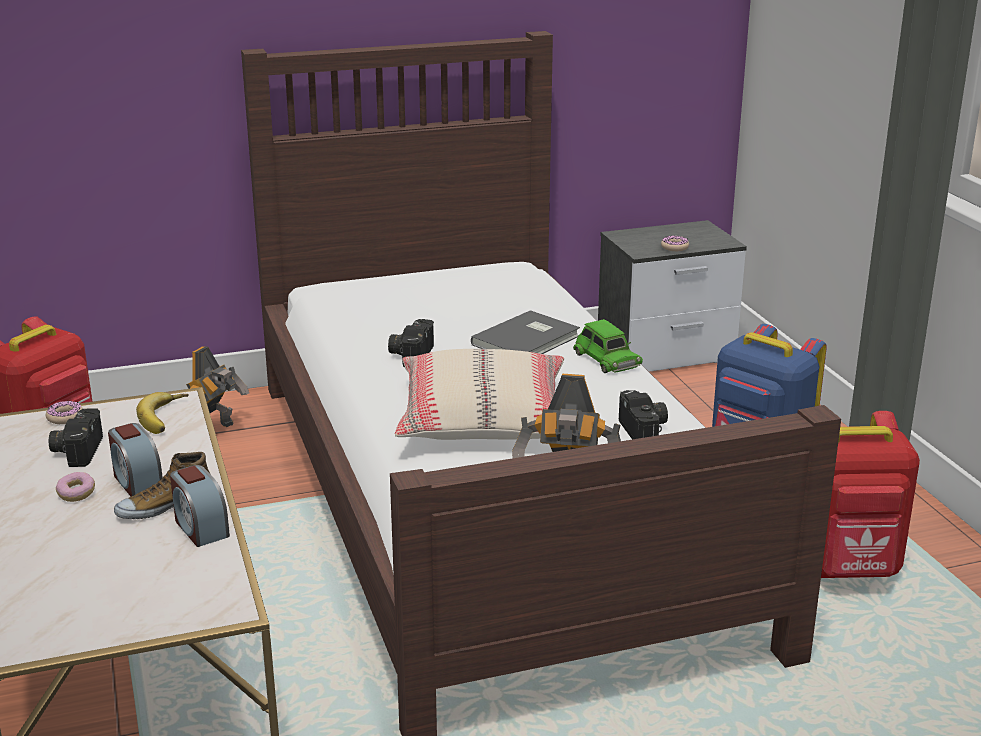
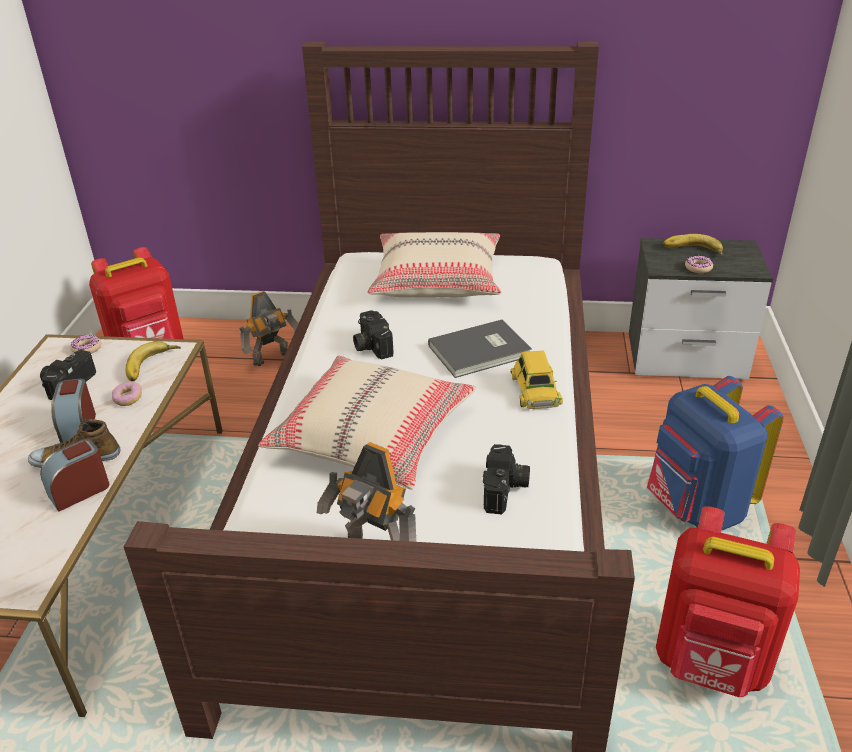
camera: 25 degrees right, 10 degrees up
donut [56,472,95,502] -> donut moved to [112,381,142,406]
alarm clock [170,465,230,547] -> alarm clock turned 60 degrees clockwise [40,439,109,512]
camera [388,319,434,367] -> camera turned 60 degrees counterclockwise [353,310,394,360]
green toy car [573,319,643,373] -> yellow toy car [511,351,563,409]
none -> beige pillow [368,232,501,297]
none -> banana [663,234,723,256]

